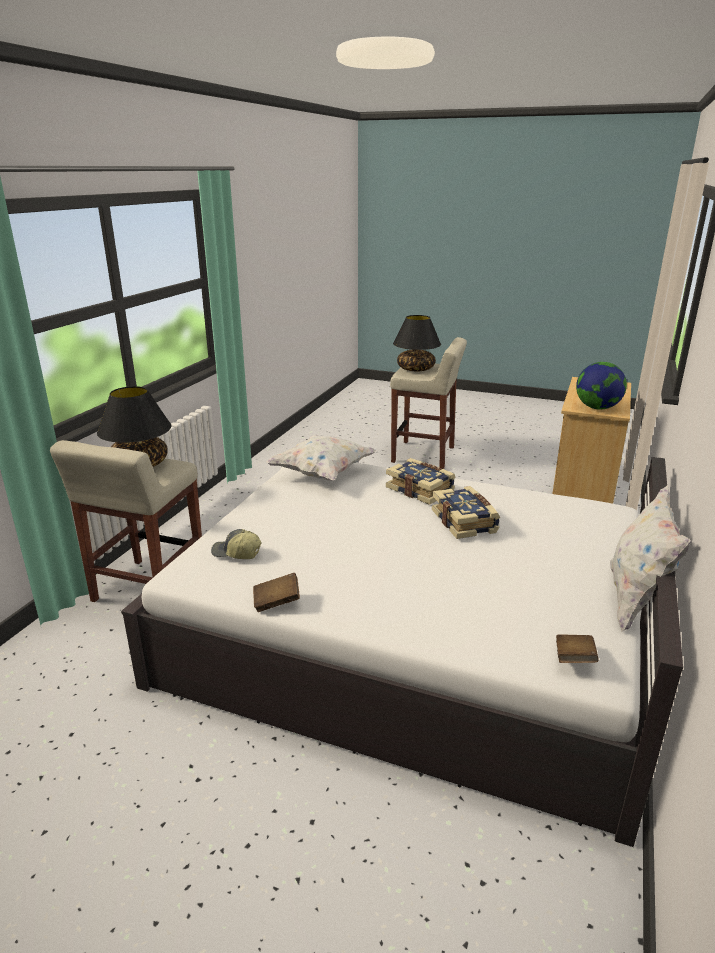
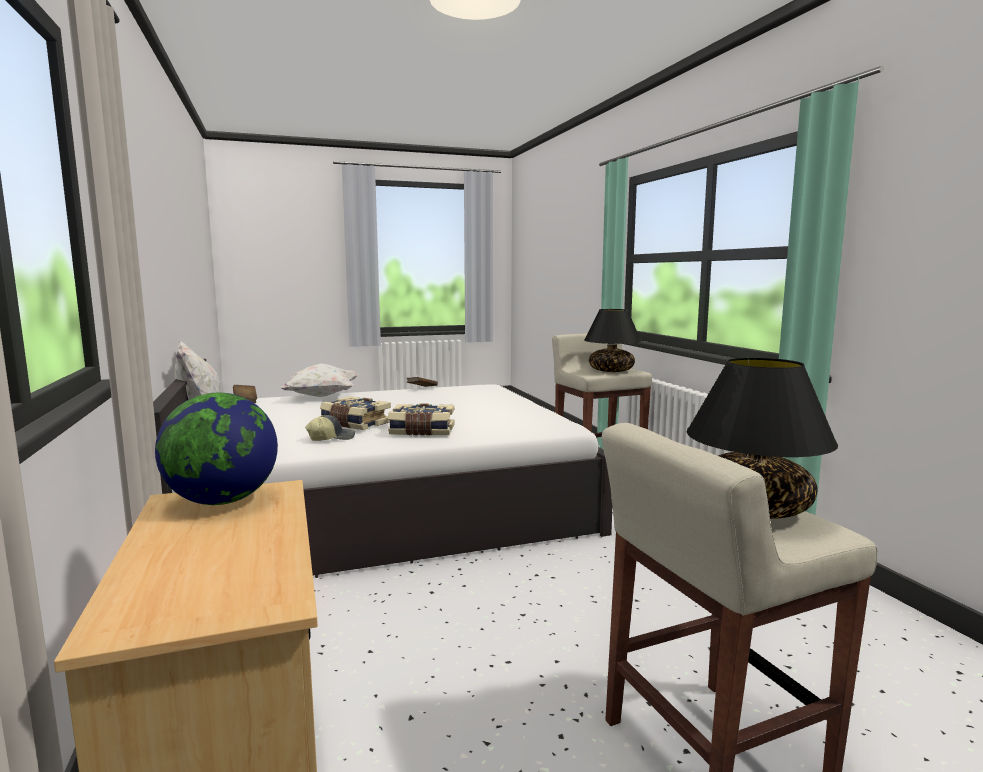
camera: 140 degrees right, 15 degrees down
cap [211,529,262,559] -> cap moved to [305,415,355,441]
white pillow [266,434,377,481] -> white pillow moved to [279,363,358,397]

